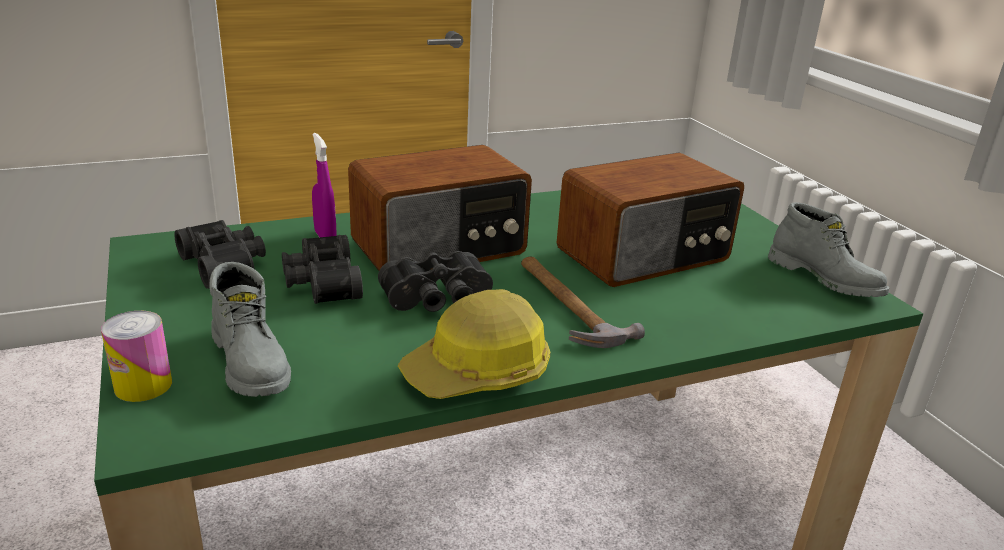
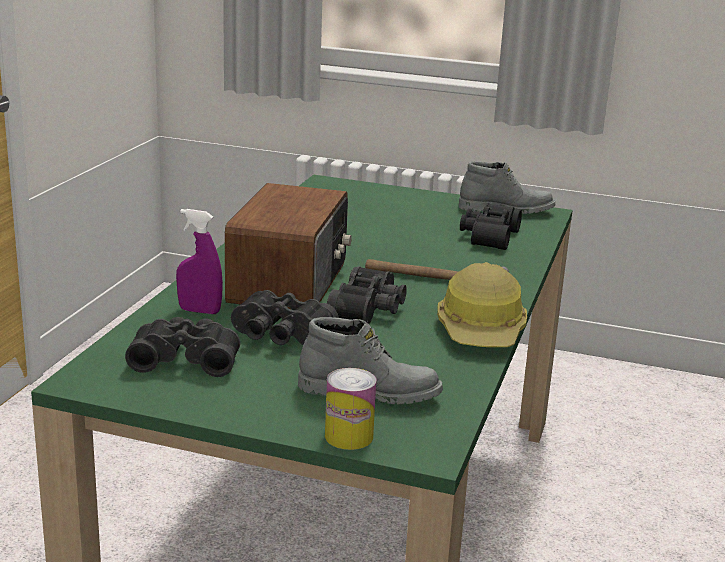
camera: 50 degrees left, 5 degrees down
radio [557,153,744,287] -> none
none -> black binoculars [460,203,522,250]

